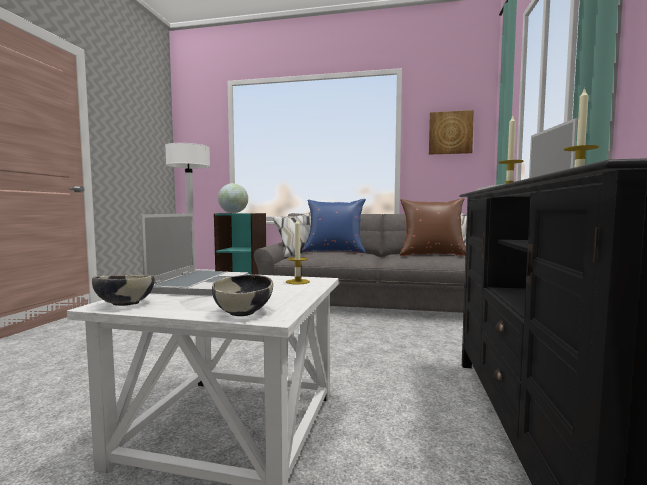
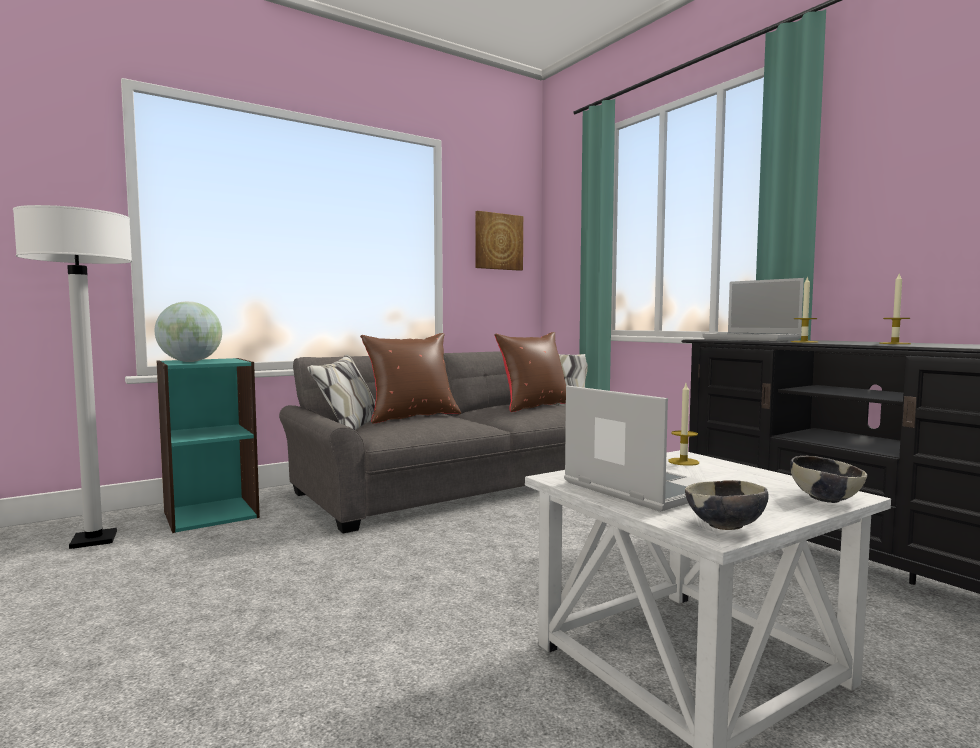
camera: 45 degrees left, 0 degrees up
blue pillow [302,199,366,253] -> brown pillow [360,333,461,424]

